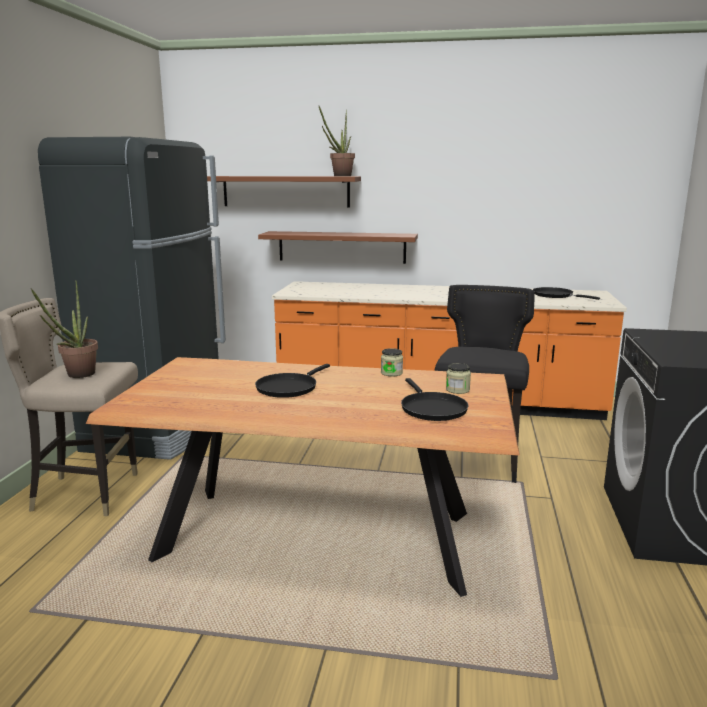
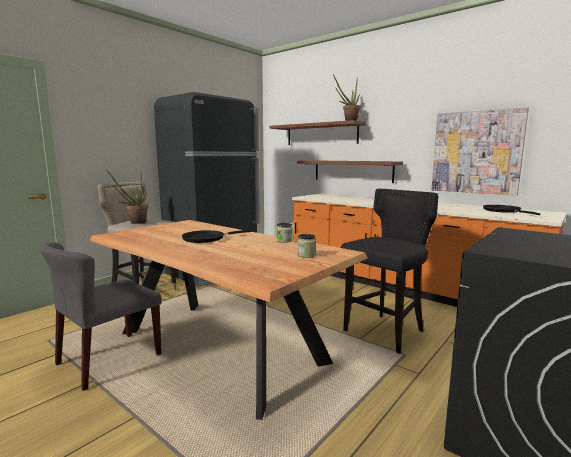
camera: 30 degrees right, 5 degrees down
black frying pan [401,378,469,421] -> none
none -> grey chair [39,242,162,391]
none -> picture [432,107,529,195]

